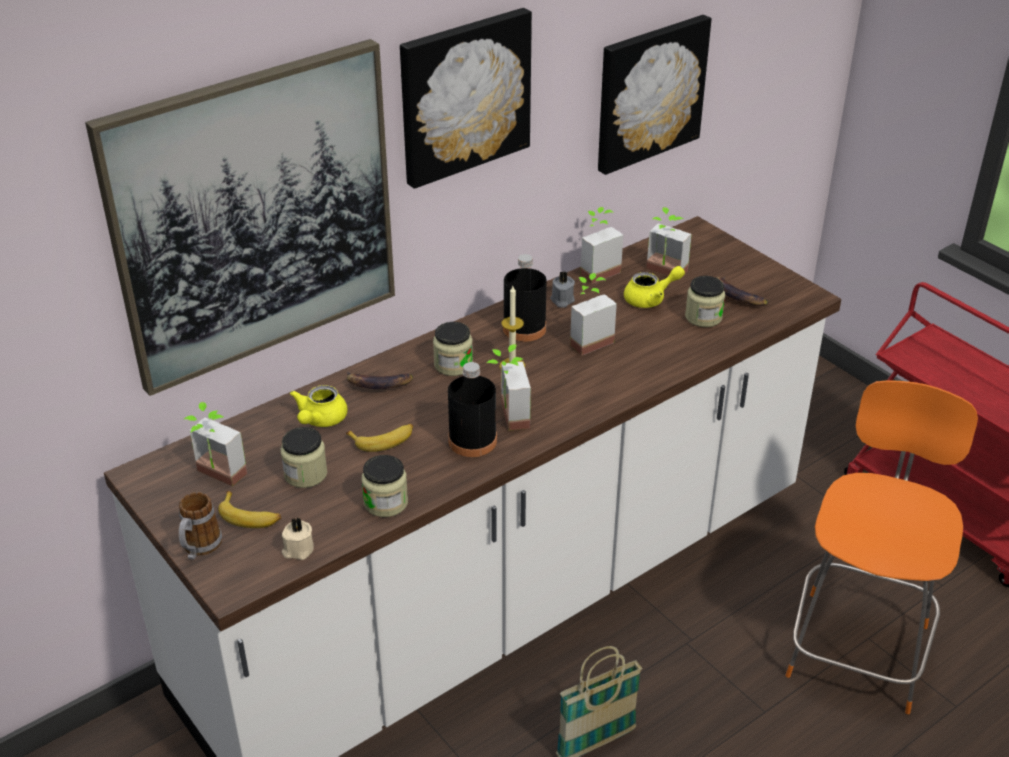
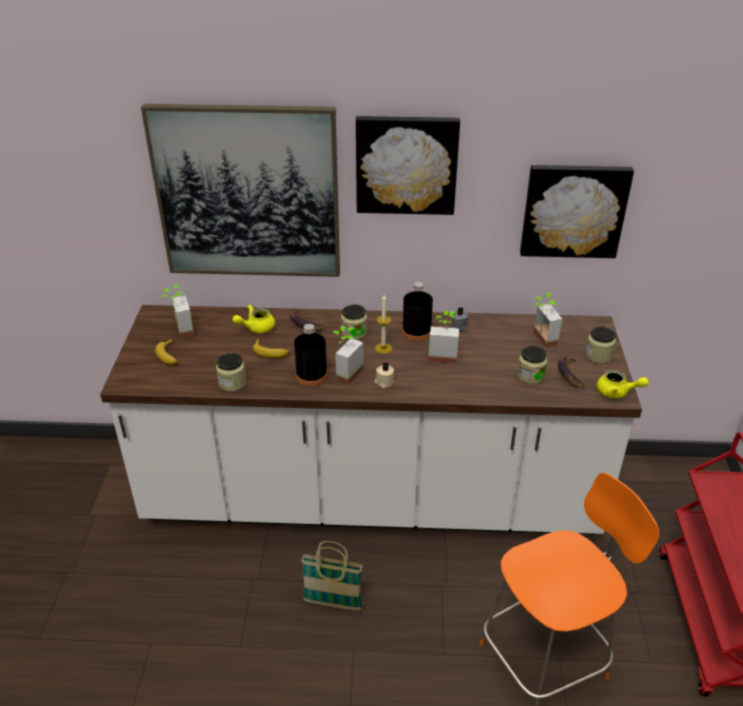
camera: 40 degrees right, 0 degrees up
mug [179,492,222,559] -> none
jar [280,427,327,488] -> jar moved to [585,326,616,363]
beige candle [282,517,314,560] -> beige candle moved to [374,362,395,388]
potted plant [580,207,623,284] -> none
yellow teapot [624,266,685,308] -> yellow teapot moved to [597,370,649,398]

